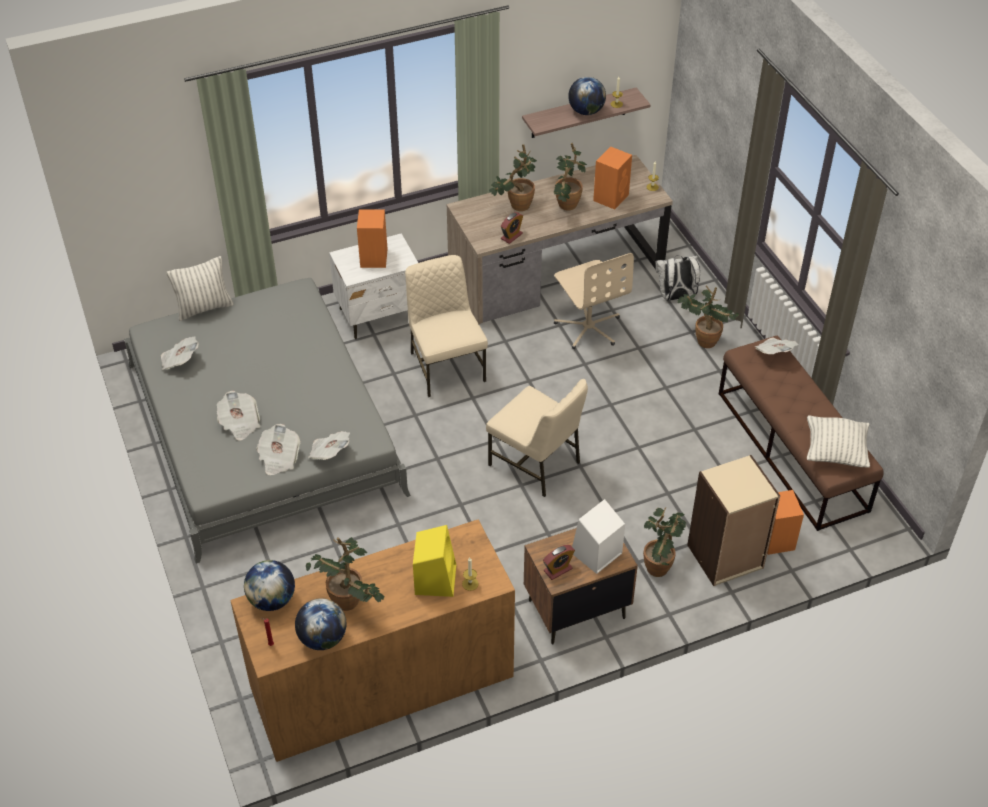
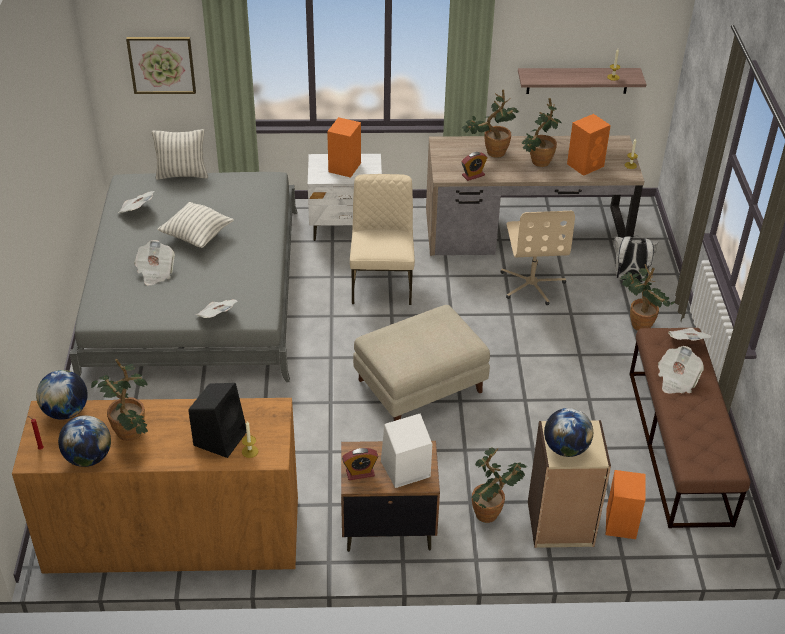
camera: 20 degrees right, 5 degrees down
newspaper [256,424,301,475] -> newspaper moved to [658,346,704,394]
yellow speaker [413,525,456,597] -> black speaker [188,383,246,458]
beige chair [486,379,588,497] -> beige ottoman [353,305,490,421]
globe [568,77,606,115] -> globe moved to [544,408,593,457]
pillow [807,415,870,468] -> pillow moved to [157,202,234,248]
none -> picture [126,37,196,94]

